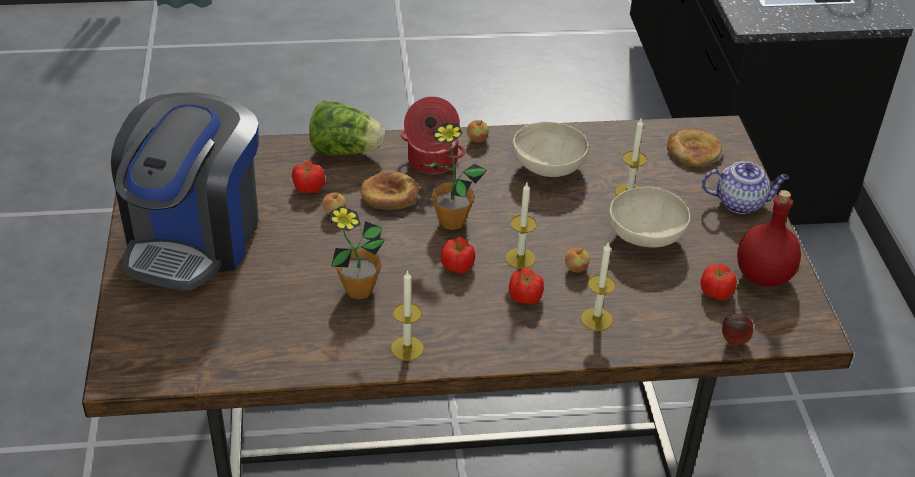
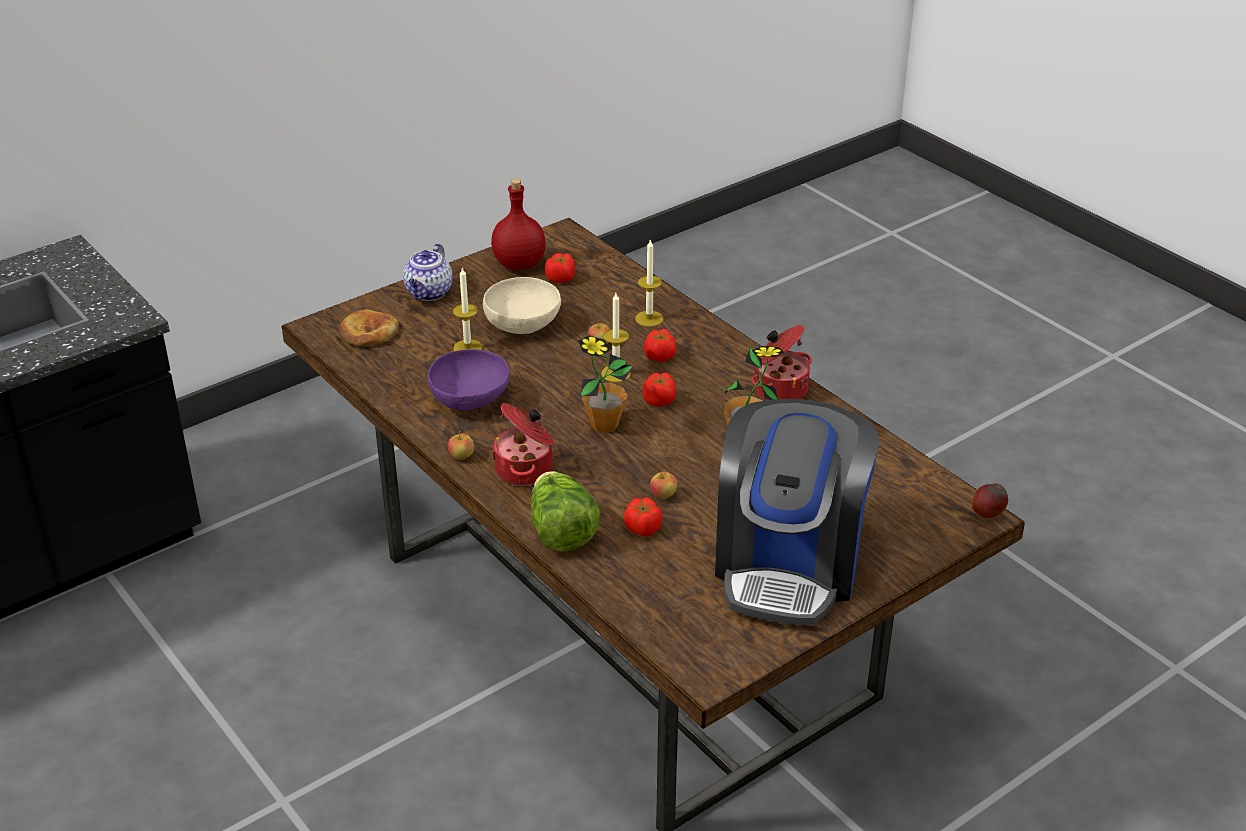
camera: 120 degrees left, 5 degrees down
coffee machine [111,92,259,290] -> coffee machine turned 120 degrees clockwise [715,398,879,625]
bread [361,171,419,210] -> none
candle [391,270,424,361] -> cooking pot [751,325,812,400]
beige bowl [512,122,589,177] -> purple bowl [428,349,510,410]
teapot [702,161,789,214] -> teapot turned 135 degrees counterclockwise [403,243,453,301]
apple [722,313,753,345] -> apple moved to [972,484,1008,519]

